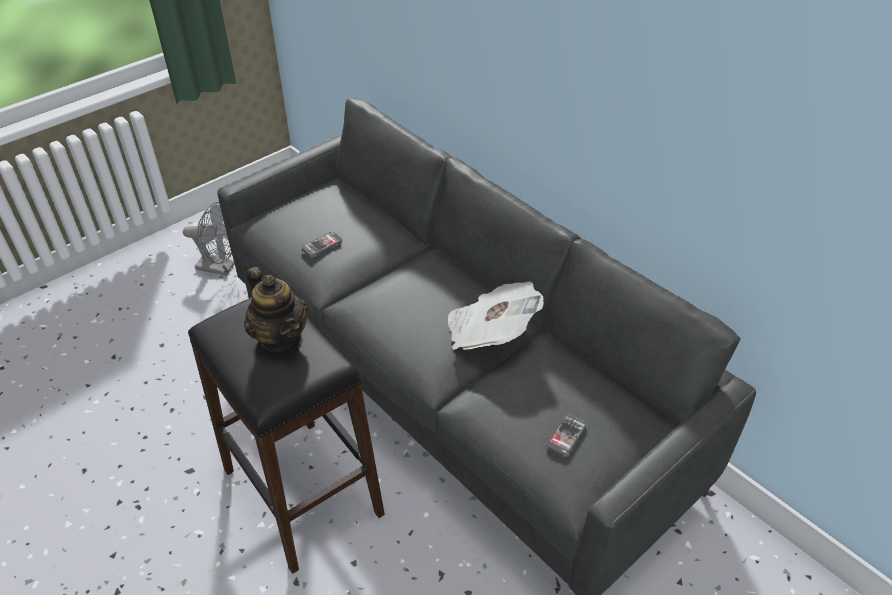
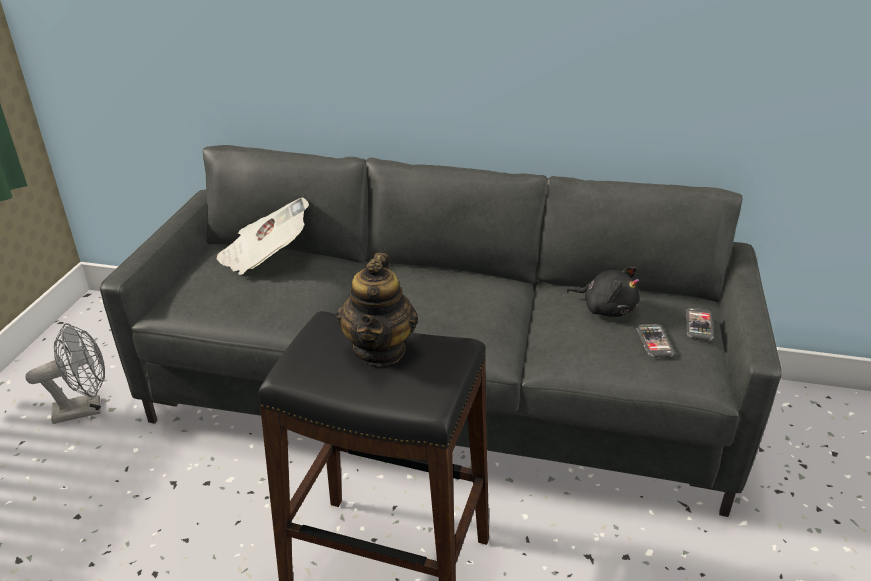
camera: 35 degrees left, 10 degrees down
teapot [244,267,308,354] -> teapot turned 75 degrees clockwise [337,253,418,366]
phone [302,232,342,258] -> phone moved to [686,308,714,341]
newspaper [448,282,544,350] -> newspaper moved to [217,198,309,275]
none -> black plush toy [566,267,640,317]

